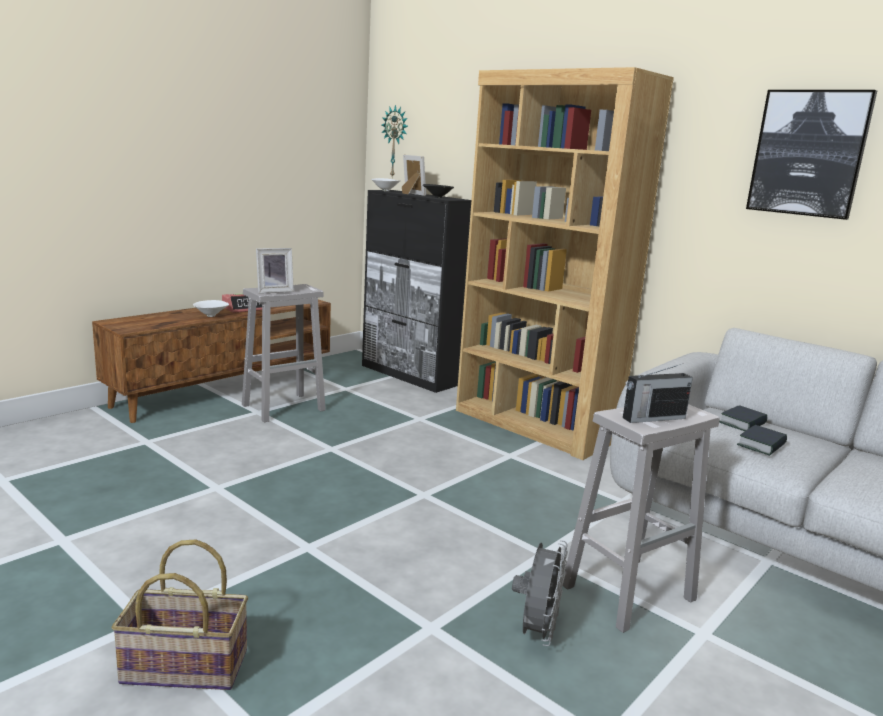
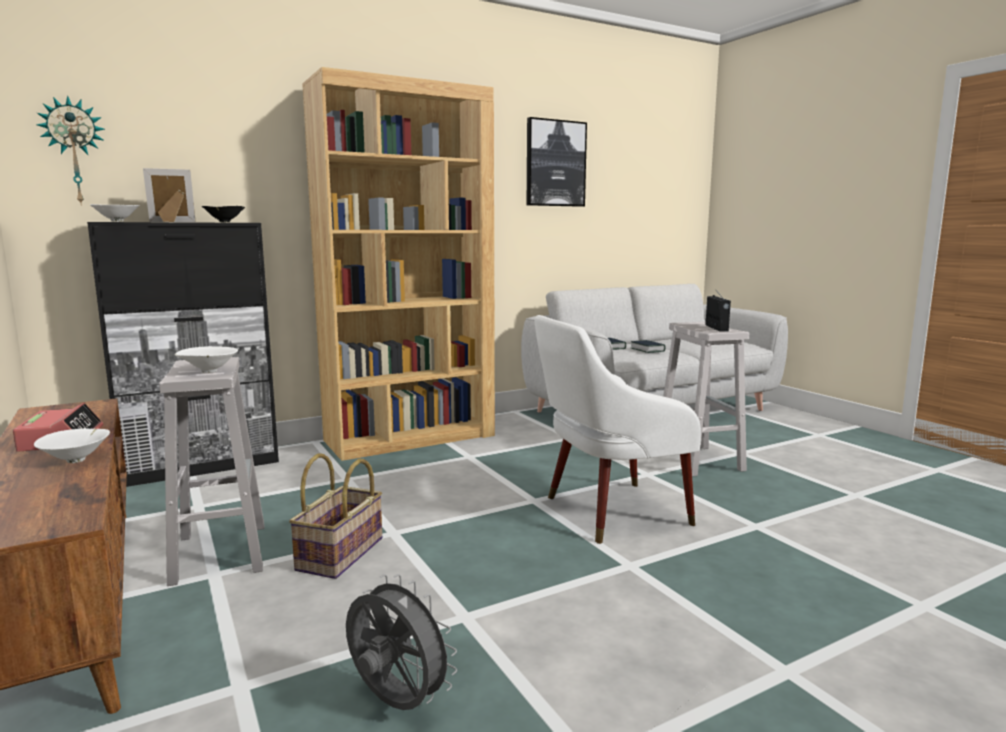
camera: 70 degrees left, 5 degrees down
basket [112,540,248,690] -> basket moved to [289,453,382,579]
picture frame [256,248,294,293] -> white bowl [175,346,238,373]
grey fan [512,540,568,646] -> grey fan moved to [346,574,457,710]
none -> white armchair [534,315,701,544]

